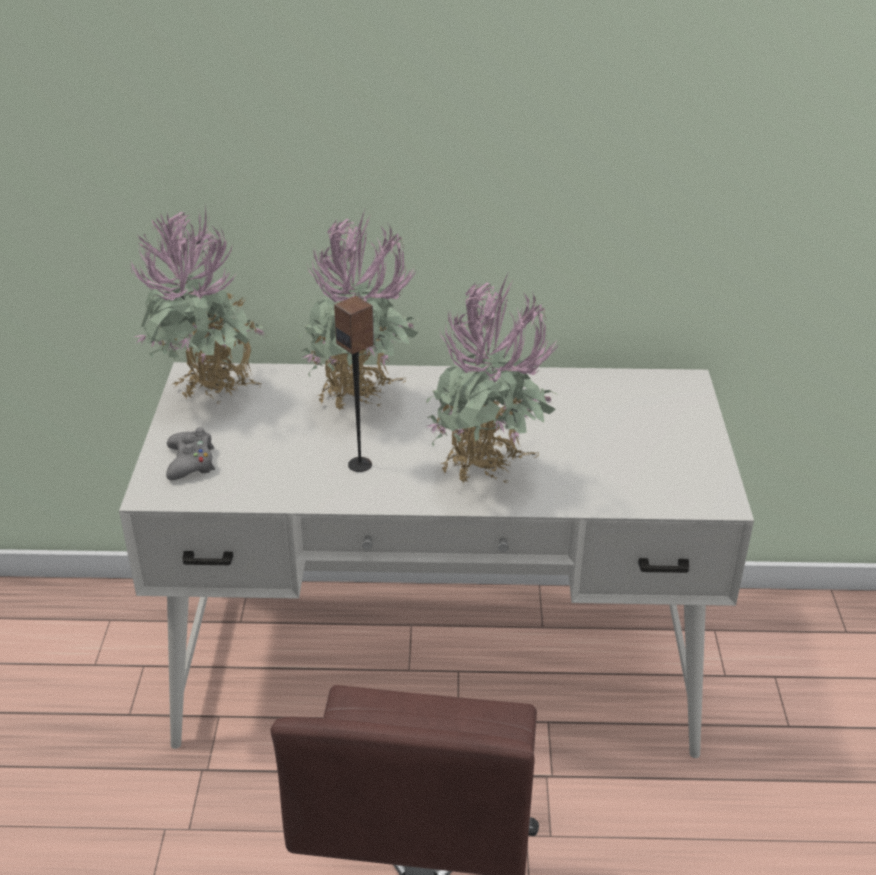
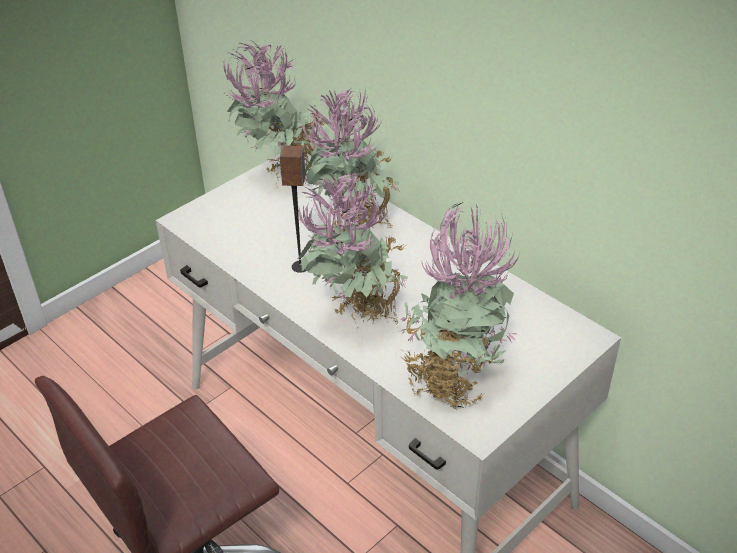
camera: 45 degrees right, 5 degrees up
grey game controller [166,427,215,480] -> none
none -> potted plant [400,202,520,408]

